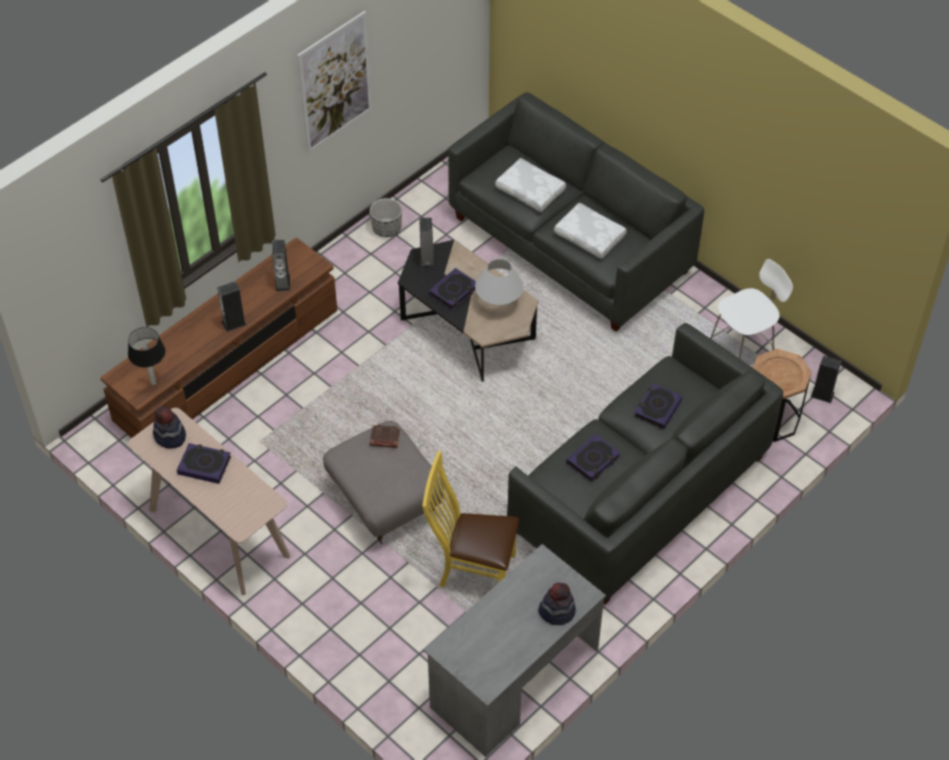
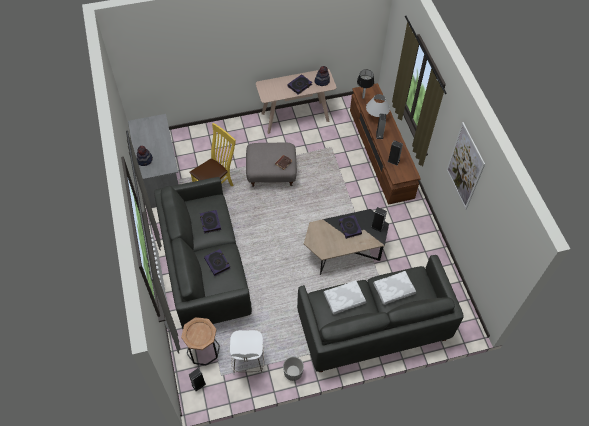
camera: 120 degrees right, 5 degrees up
planter [370,198,402,237] -> planter moved to [283,357,304,381]
white table lamp [475,259,523,305] -> white table lamp moved to [366,94,390,117]

